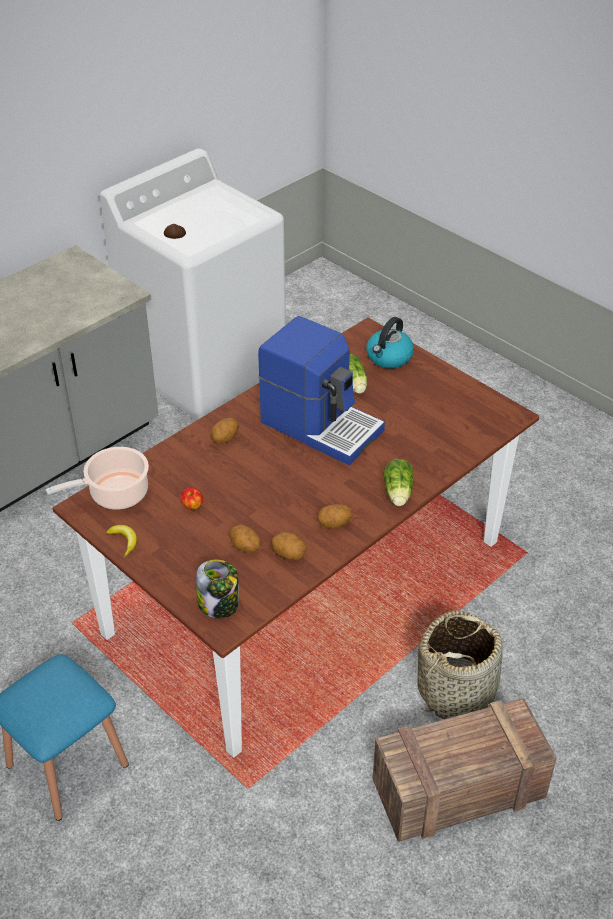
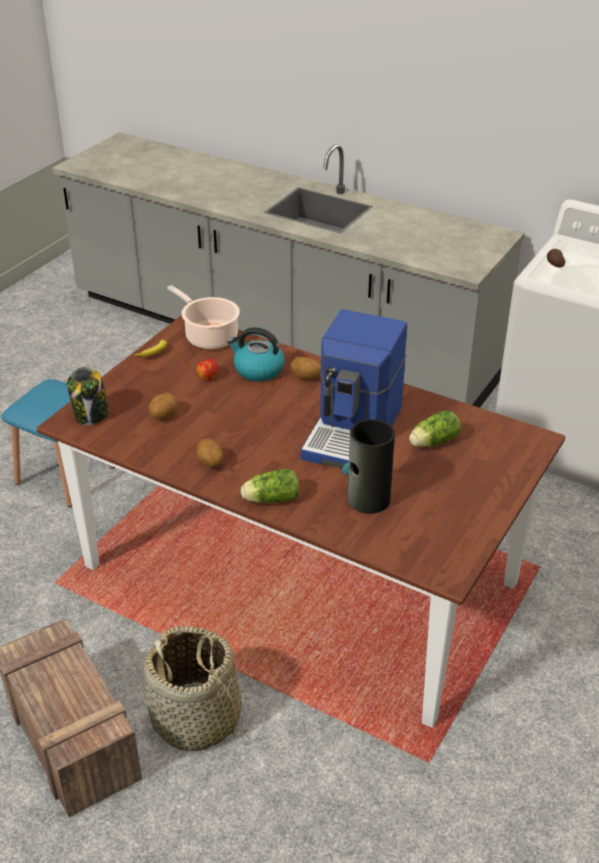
camera: 75 degrees right, 5 degrees down
potato [271,532,307,560] -> none
kettle [366,317,414,369] -> kettle moved to [227,327,285,381]
none -> vase [342,419,395,514]

